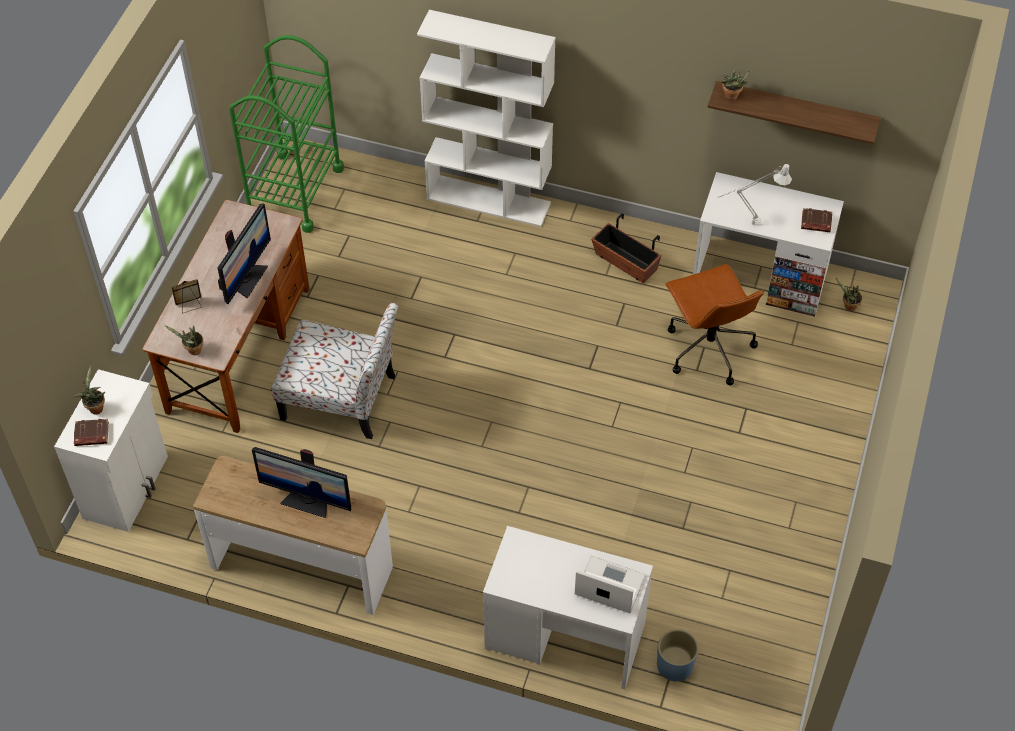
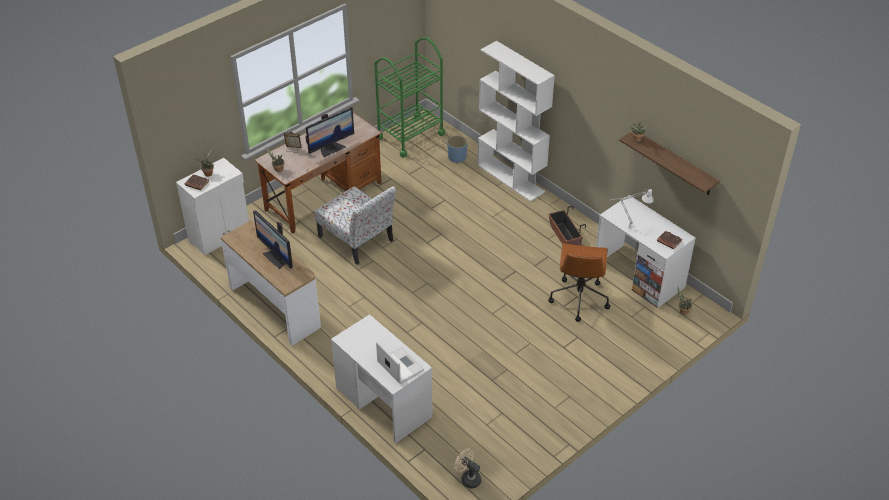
camera: 30 degrees right, 10 degrees down
blue planter [657,629,698,681] -> blue planter moved to [447,135,468,164]
none -> beige fan [455,449,481,488]

